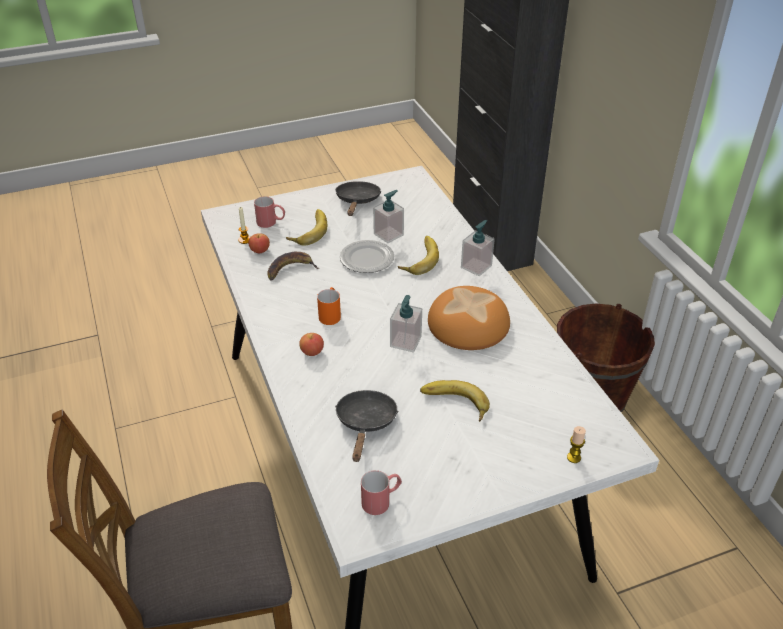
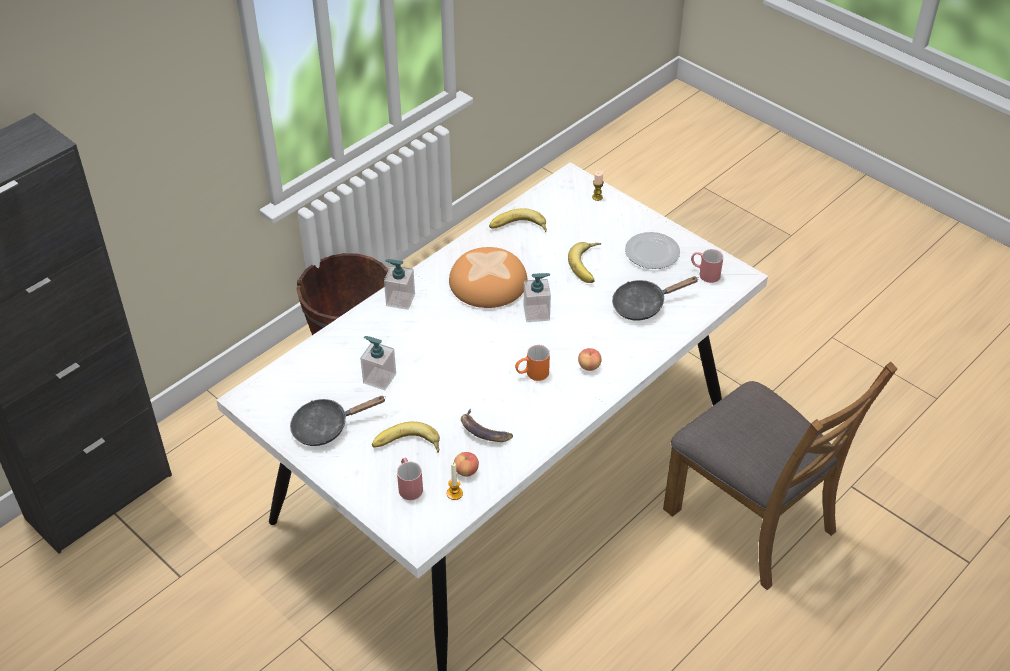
camera: 115 degrees left, 5 degrees up
plate [340,240,394,273] -> plate moved to [625,232,680,269]
banana [398,236,439,275] -> banana moved to [489,208,547,232]

